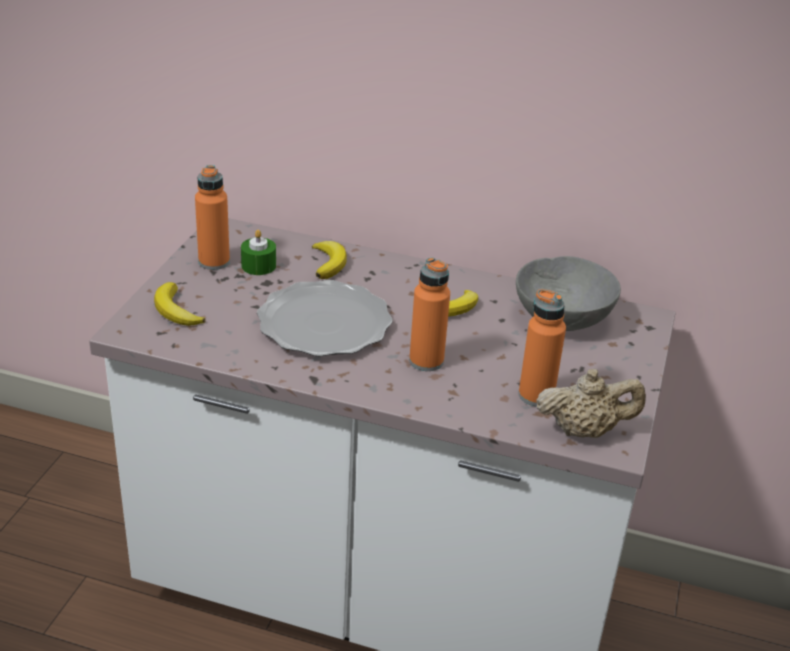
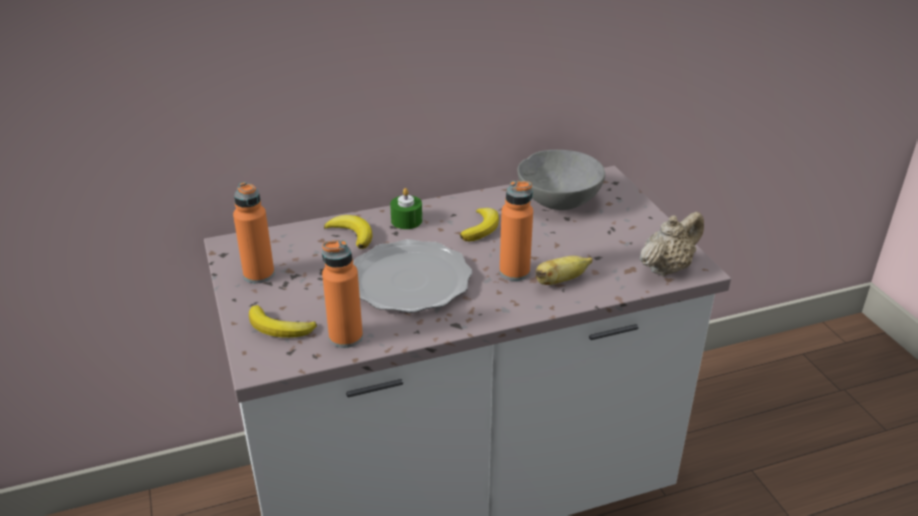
camera: 35 degrees left, 0 degrees up
green candle [241,230,276,275] -> green candle moved to [390,188,422,229]
orange bottle [519,289,566,406] -> orange bottle moved to [322,240,363,348]
none -> banana [536,256,593,285]

